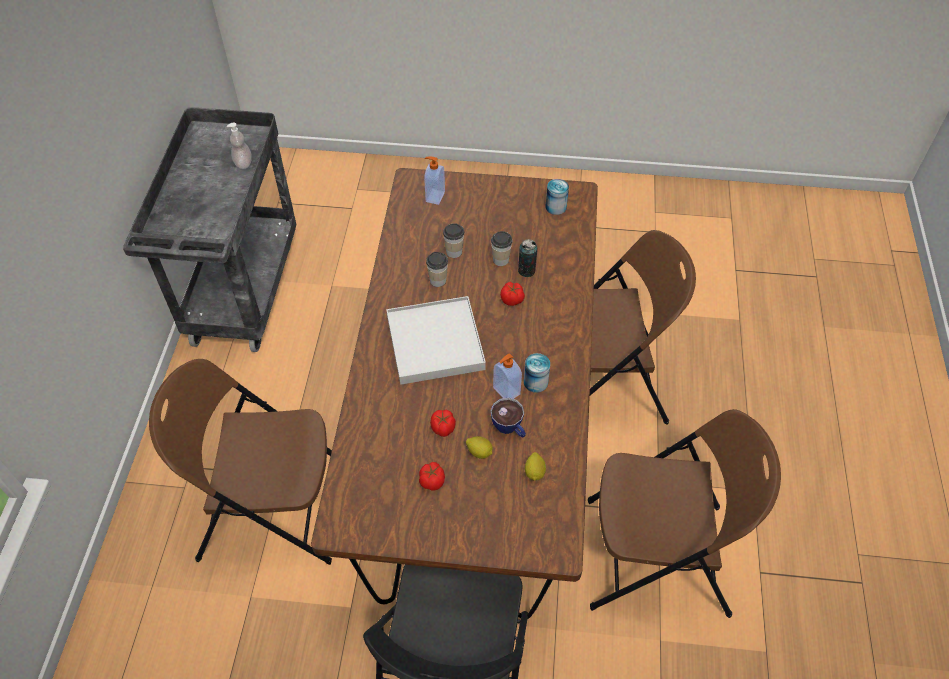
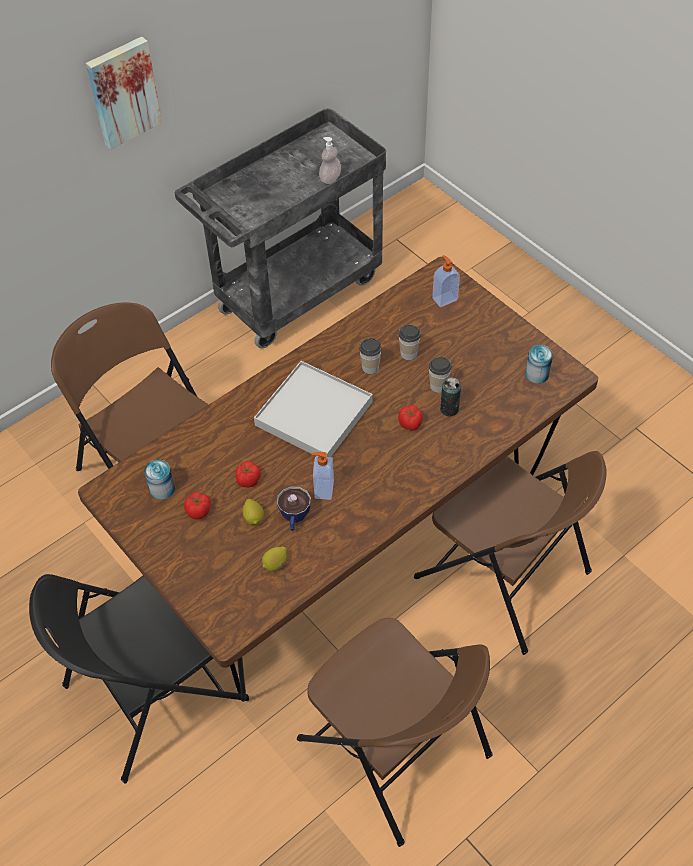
camera: 45 degrees right, 0 degrees up
can [524,353,550,393] -> can moved to [144,460,175,500]
none -> picture [86,37,163,149]

